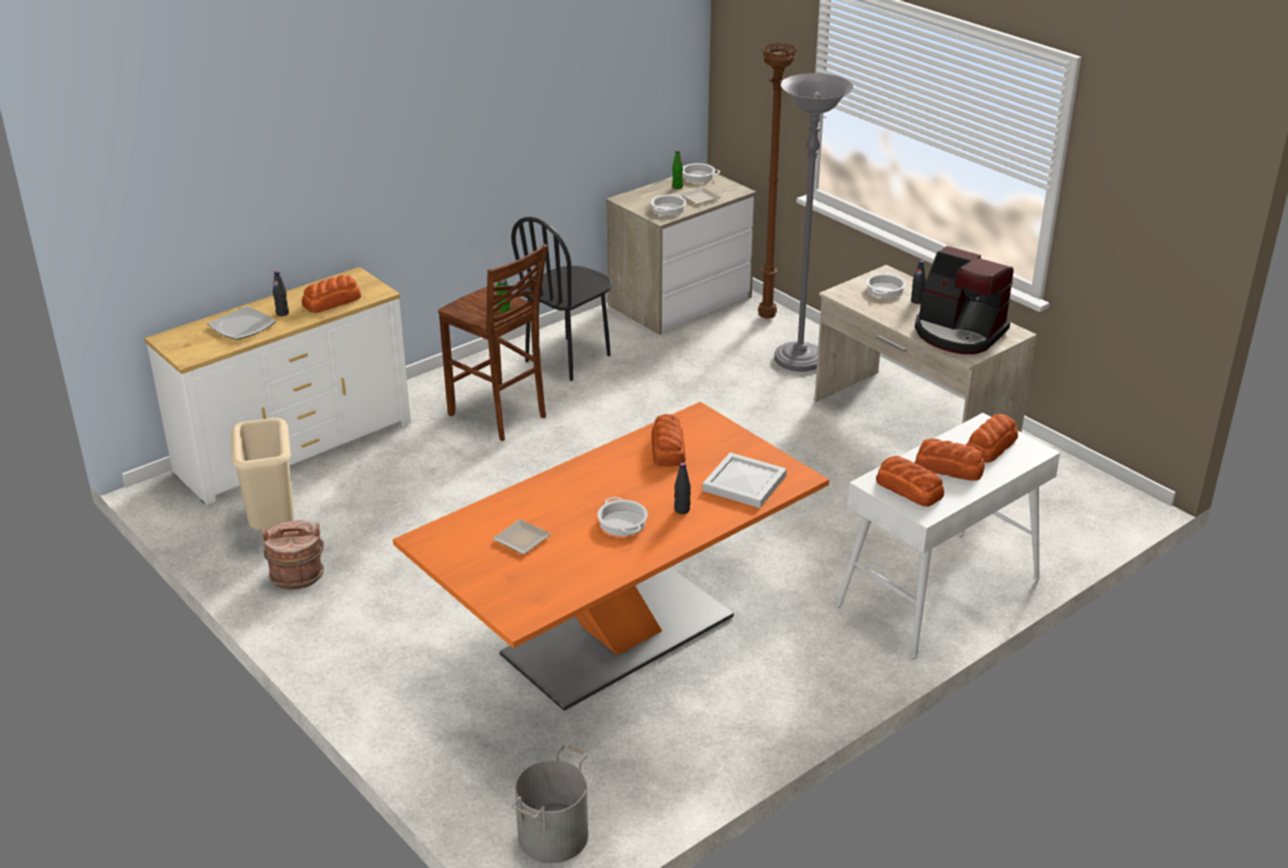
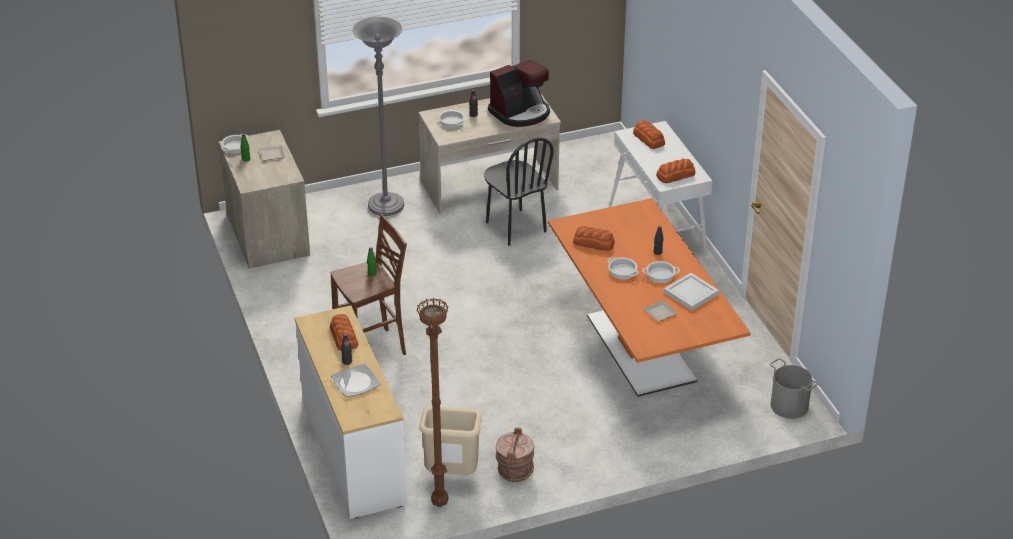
camera: 70 degrees left, 5 degrees up
black chair [511,217,612,381] -> black chair moved to [484,138,554,246]
cooking pot [651,194,686,216] -> cooking pot moved to [608,257,639,279]
white tray [702,452,787,508] -> white tray moved to [664,273,719,311]
brown floor lamp [758,42,797,319] -> brown floor lamp moved to [416,298,449,507]
bread [915,439,985,481] -> none

